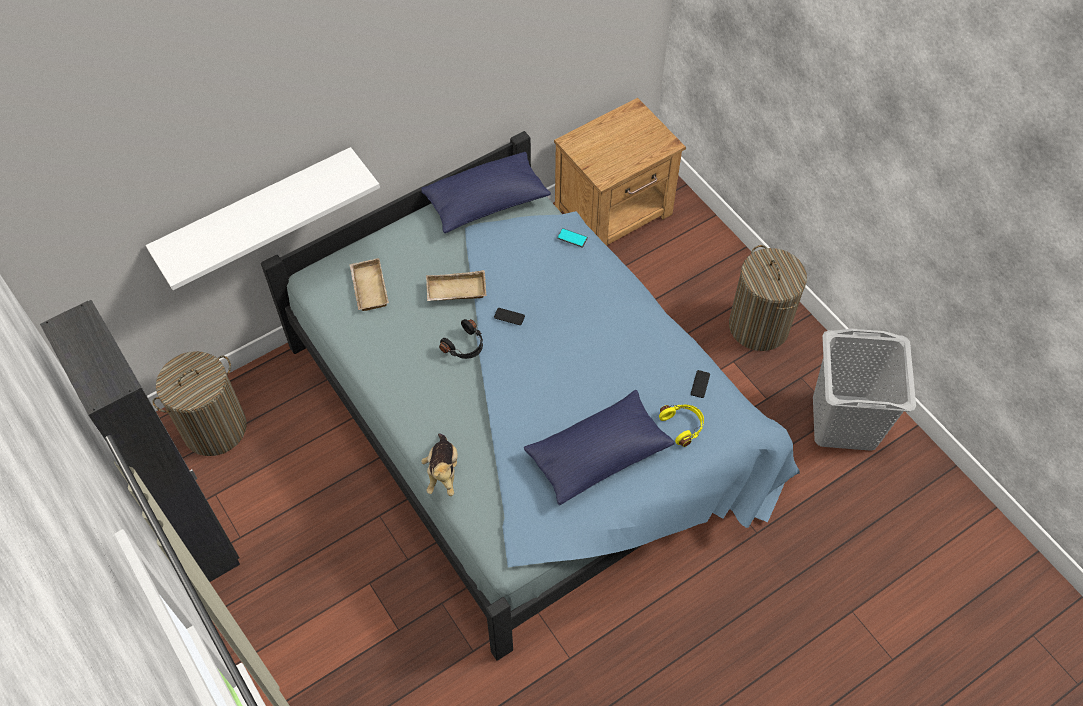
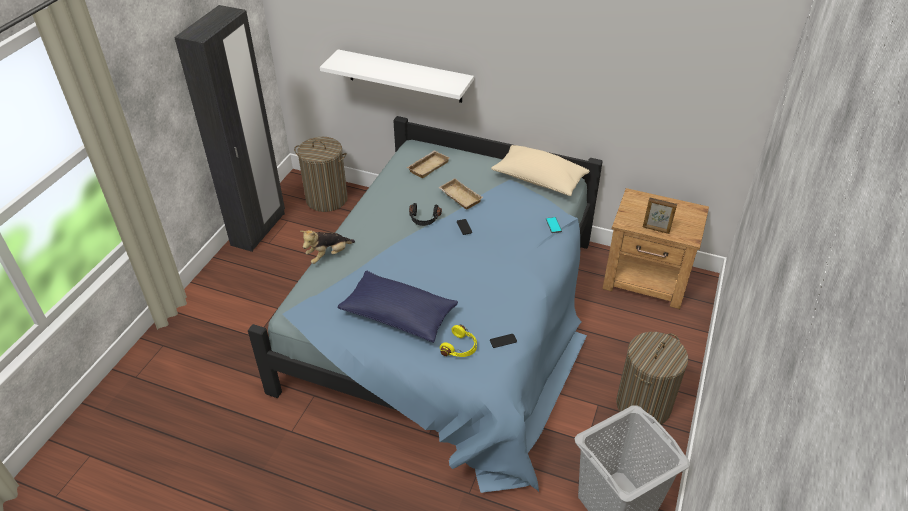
camera: 55 degrees right, 15 degrees down
blue pillow [421,152,551,233] -> beige pillow [491,145,590,196]
none -> picture frame [643,197,677,234]

